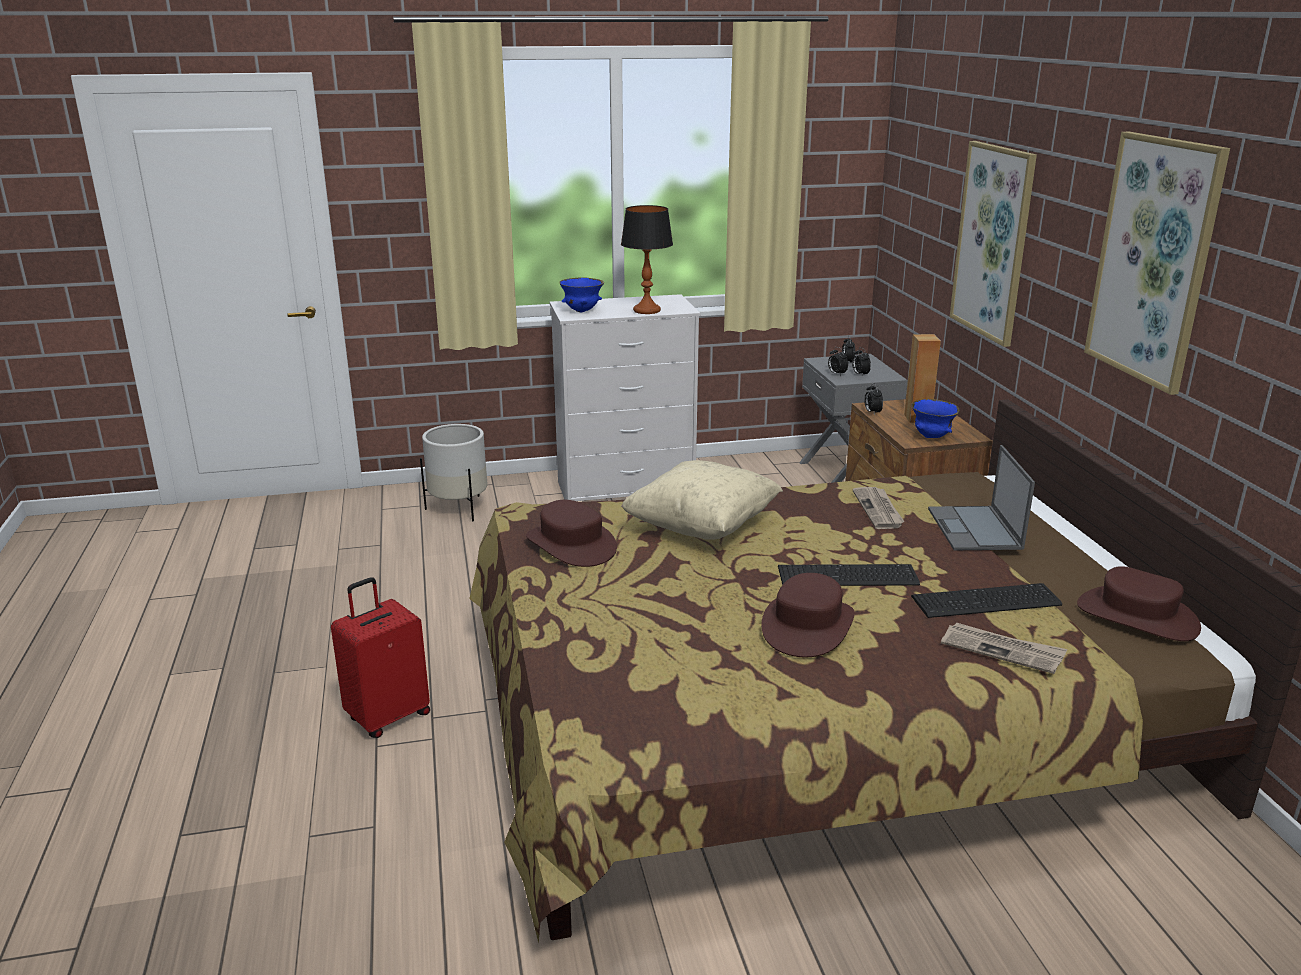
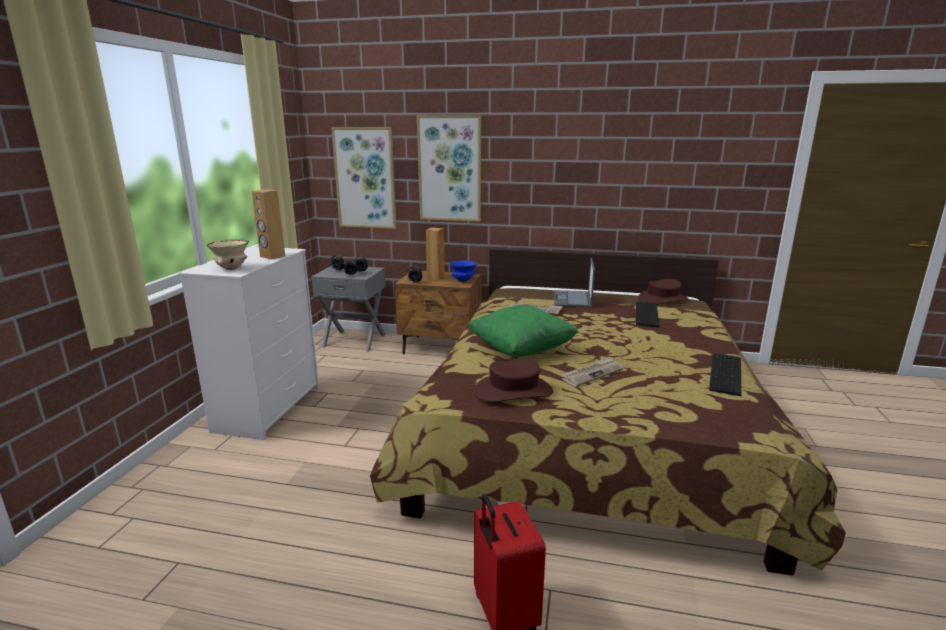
camera: 65 degrees left, 5 degrees down
white planter [420,424,488,521] -> none
blue bowl [559,277,604,312] -> beige bowl [207,240,249,270]
table lamp [621,205,673,314] -> brown speaker [252,189,285,259]
beige pillow [621,460,783,540] -> green pillow [467,305,579,357]
brown hat [761,573,855,657] -> none
keyboard [778,564,920,586] -> keyboard moved to [709,353,742,396]
laptop [928,445,1035,550] -> laptop turned 75 degrees clockwise [554,258,595,308]
newspaper [941,623,1067,674] -> newspaper moved to [561,357,623,387]
picture [1084,132,1230,395] -> picture moved to [331,127,397,229]

